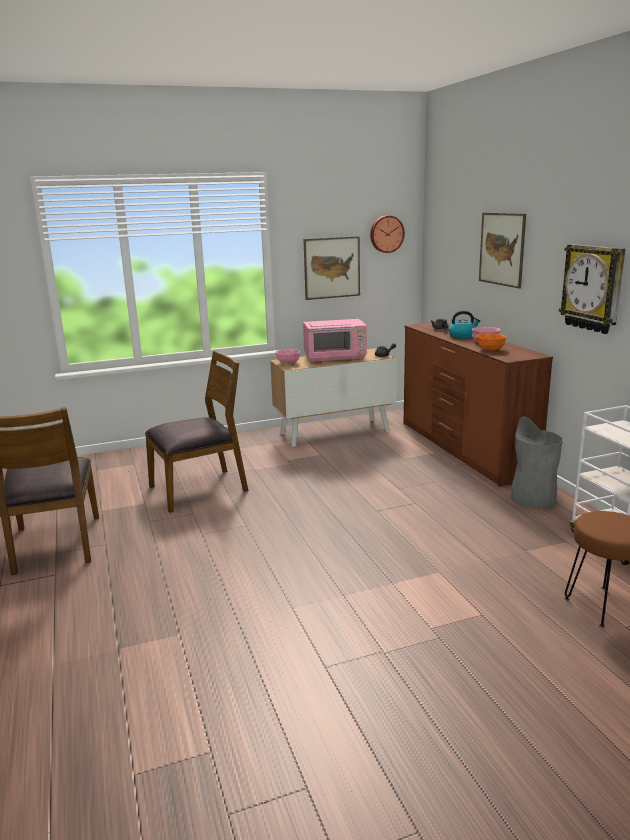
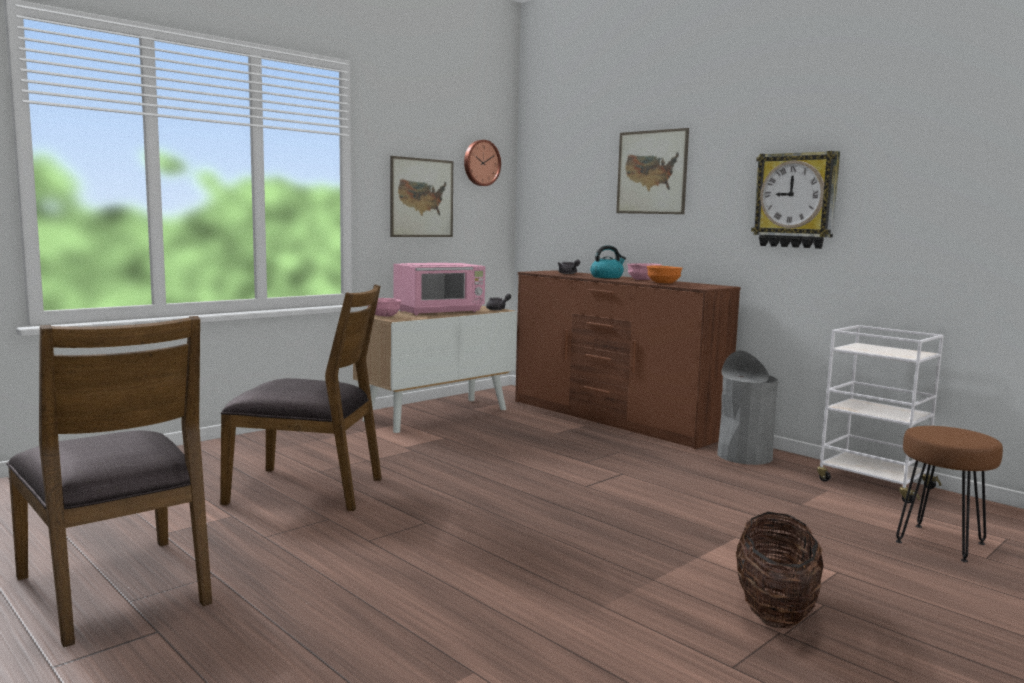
camera: 25 degrees left, 10 degrees down
brown chair [145,351,248,513] -> brown chair turned 60 degrees clockwise [220,284,382,511]
none -> basket [736,512,823,629]

